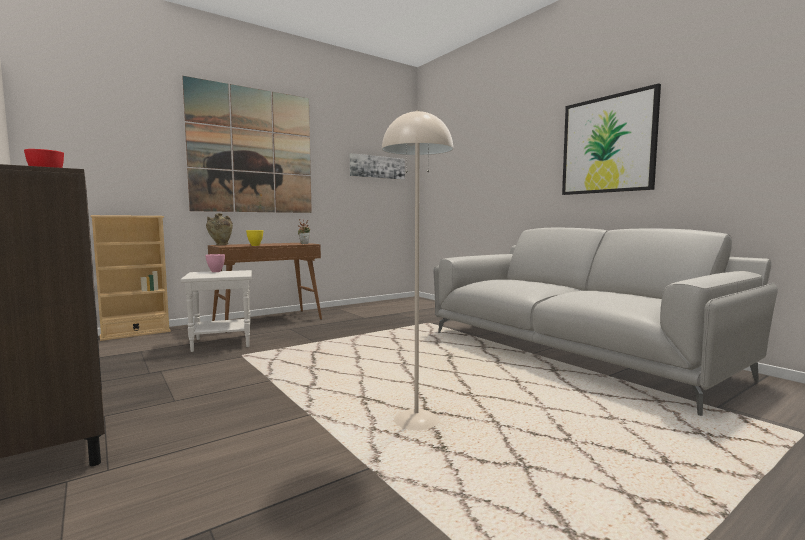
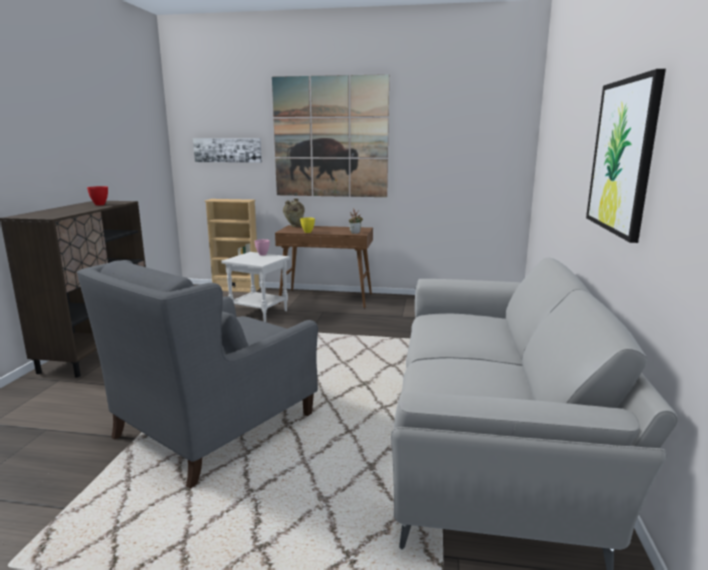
camera: 45 degrees right, 10 degrees up
picture [350,153,405,180] -> picture moved to [193,138,262,163]
beige floor lamp [382,110,453,430] -> grey armchair [77,260,318,489]

